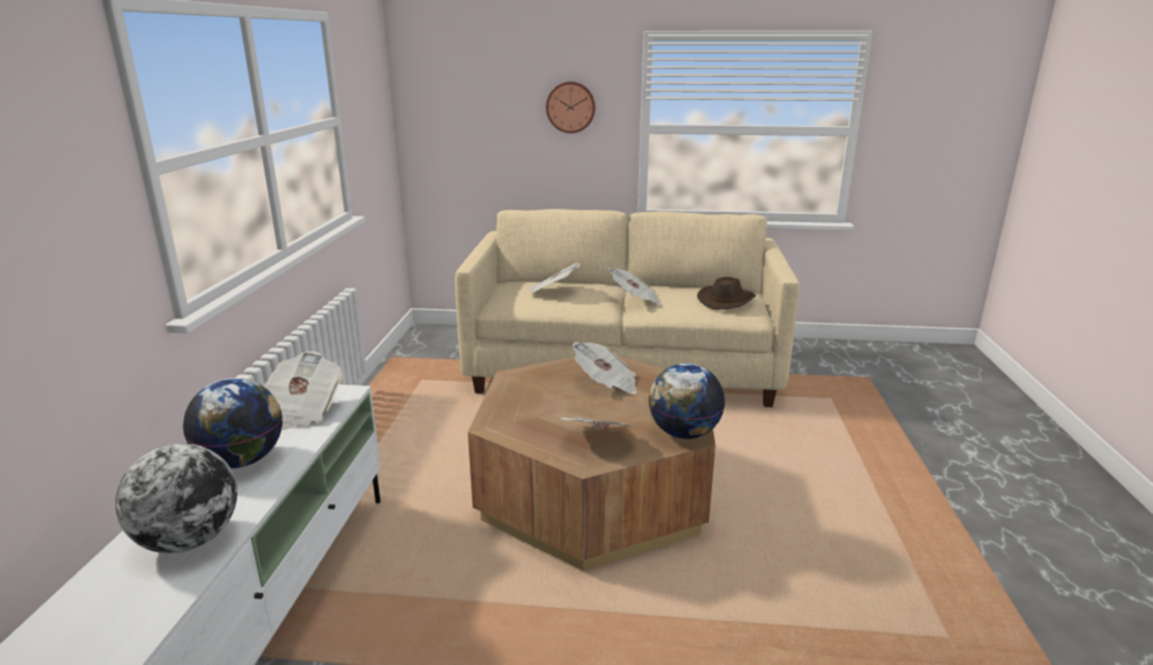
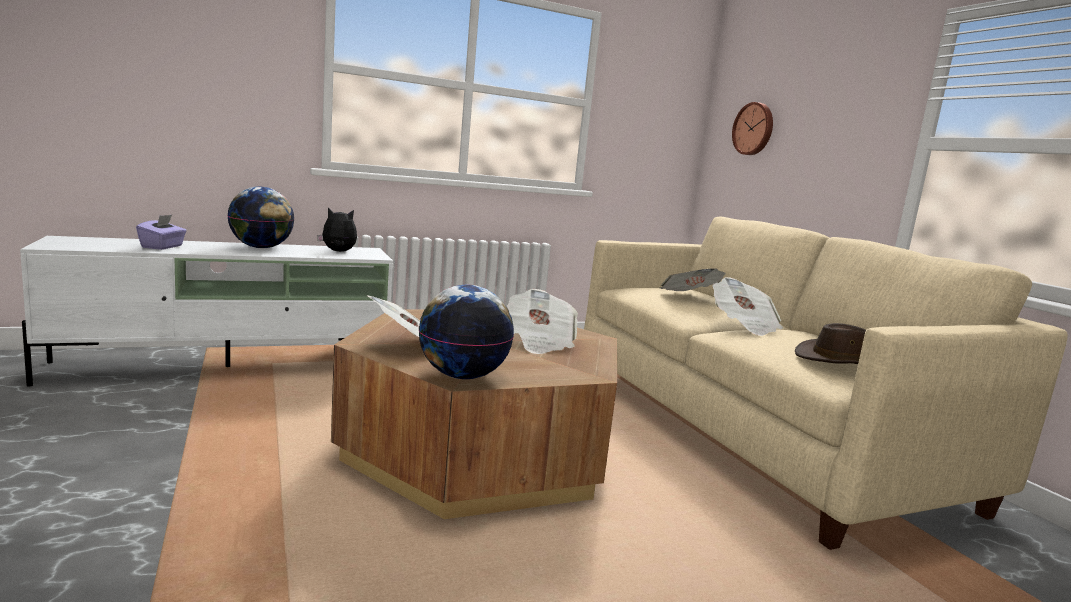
camera: 60 degrees right, 10 degrees down
globe [115,443,237,553] -> purple tissue box [136,214,186,250]
newspaper [264,351,343,430] -> plush toy [317,208,357,252]
wall clock [546,82,595,133] -> wall clock moved to [732,102,773,155]

